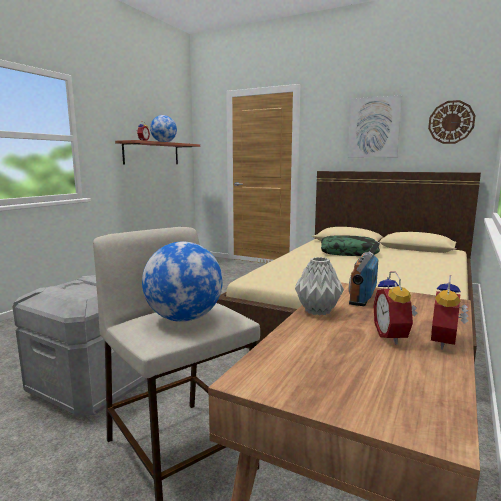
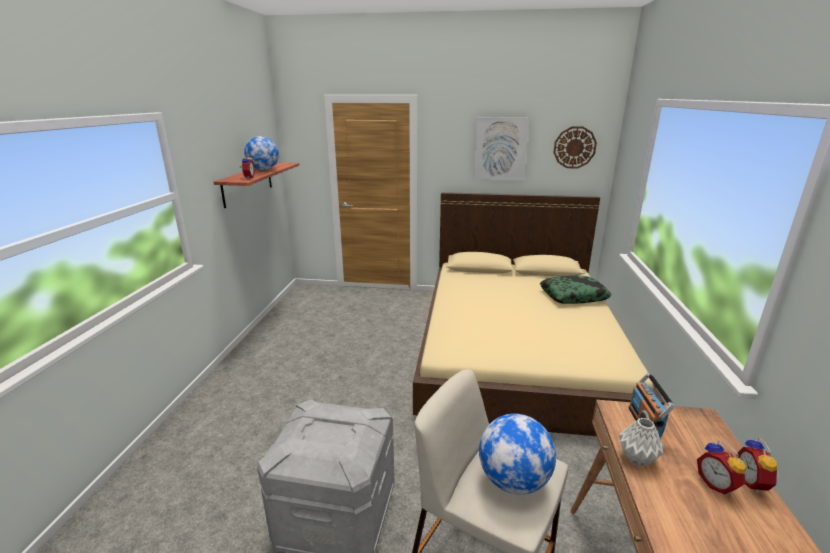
camera: 20 degrees left, 10 degrees up
pillow [321,235,380,256] -> pillow moved to [540,276,611,304]

